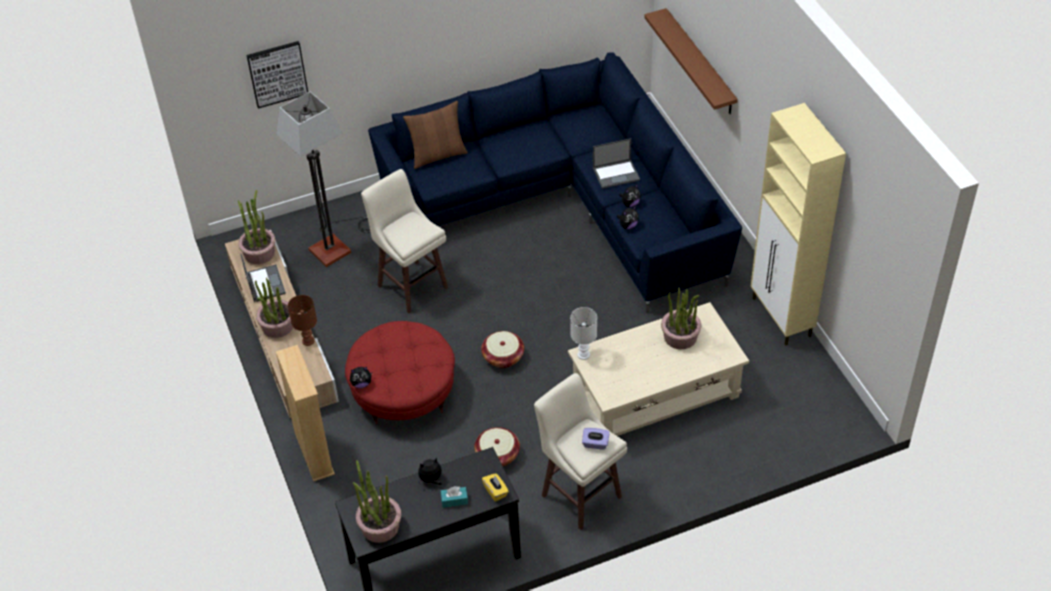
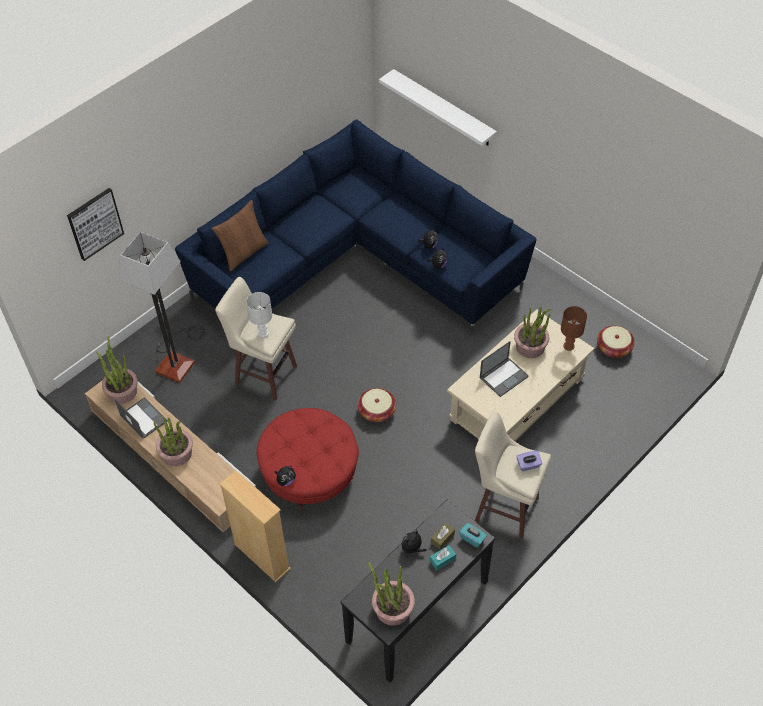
camera: 25 degrees left, 5 degrees up
brown table lamp [288,295,317,346] -> brown table lamp moved to [561,306,587,351]
basket [474,427,520,466] -> basket moved to [597,326,635,358]
yellow tissue box [482,473,509,502] -> turquoise tissue box [459,523,487,548]
white table lamp [570,307,597,360] -> white table lamp moved to [246,292,272,338]
laptop [593,138,640,189] -> laptop moved to [480,341,529,397]
brown shelf [644,8,738,114] -> white shelf [379,69,497,146]
beige cabinet [750,103,846,345] -> none
none -> brown tissue box [431,522,455,550]

